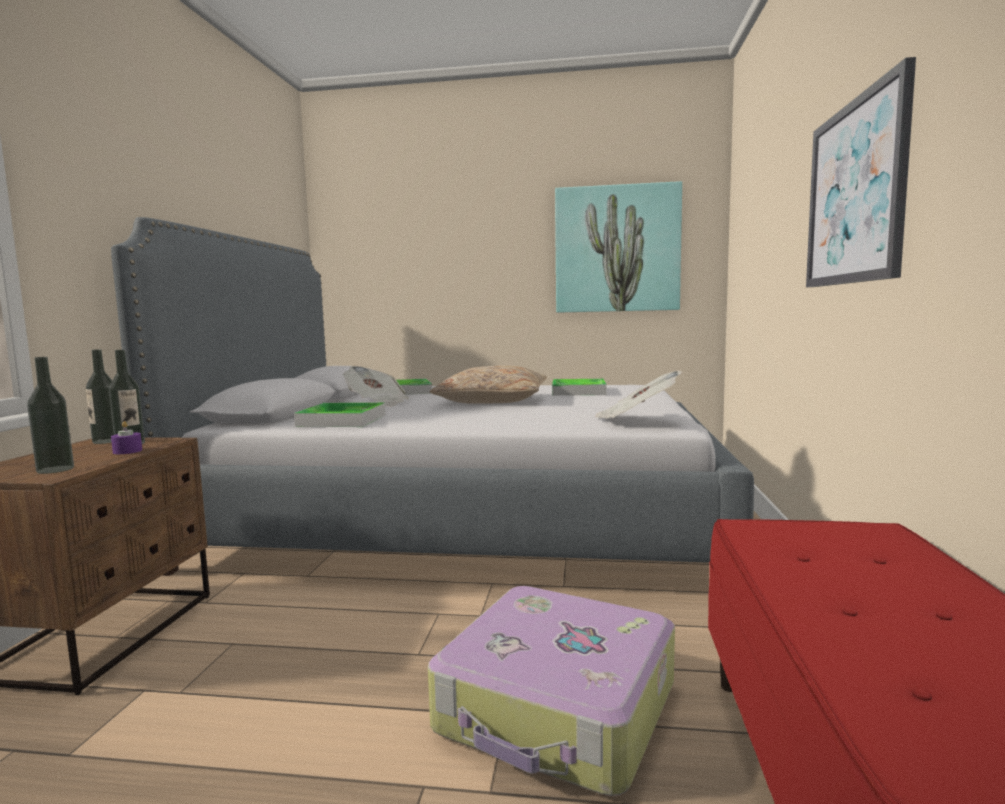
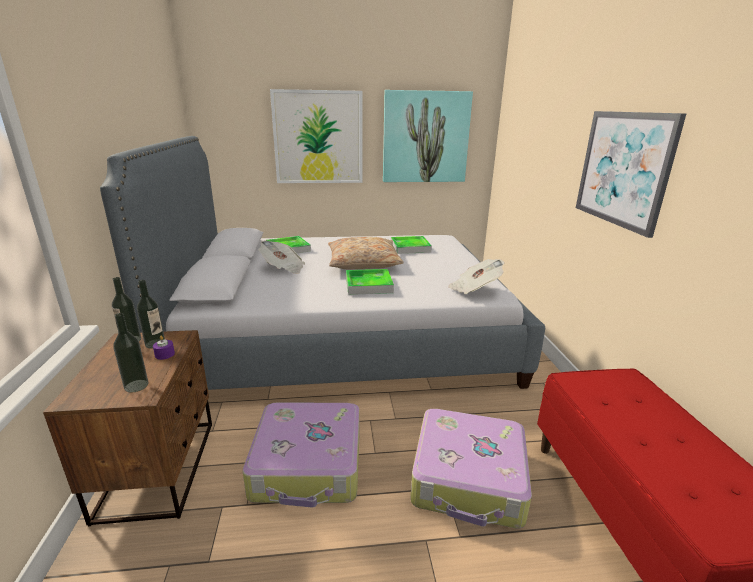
camera: 15 degrees left, 15 degrees up
tray [294,403,386,427] -> tray moved to [346,269,394,295]
none -> suitcase [243,402,360,507]
none -> picture [270,89,362,183]

